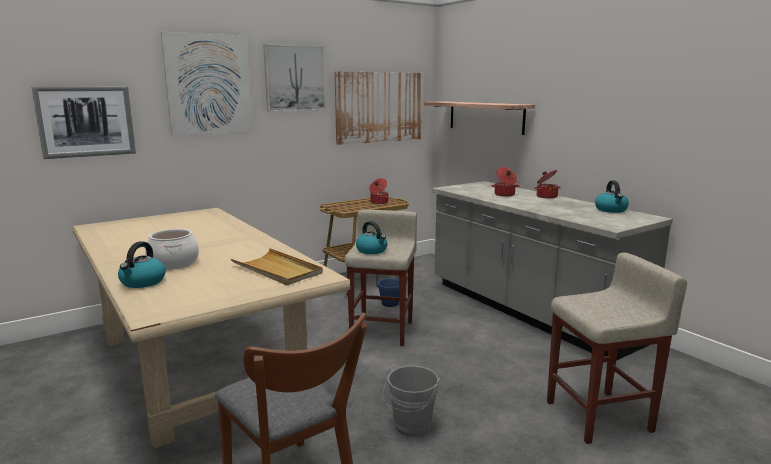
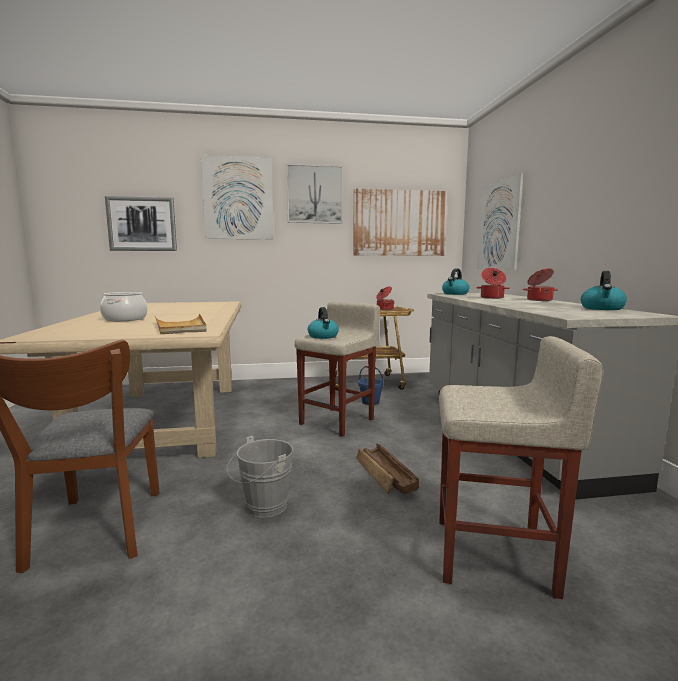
camera: 25 degrees right, 5 degrees down
kettle [118,242,166,288] -> kettle moved to [442,269,469,295]
shelf [424,101,535,135] -> picture [477,173,523,270]
none -> crate [356,443,419,495]

